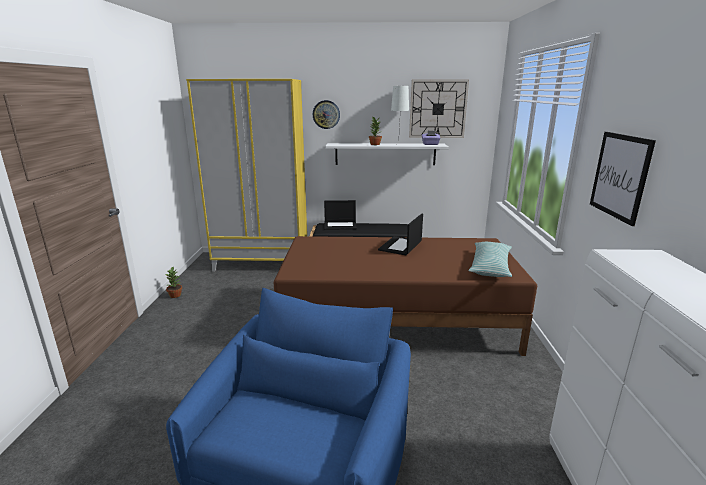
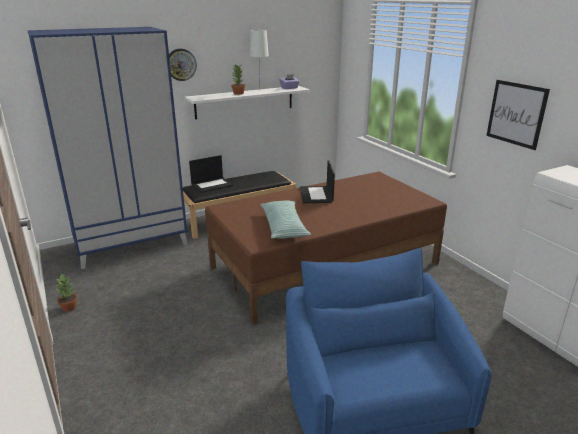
camera: 30 degrees left, 5 degrees up
yellow wardrobe [186,79,307,272] -> blue wardrobe [27,27,188,269]
wall clock [409,80,469,138] -> none
pillow [469,242,512,277] -> pillow moved to [260,200,311,239]

